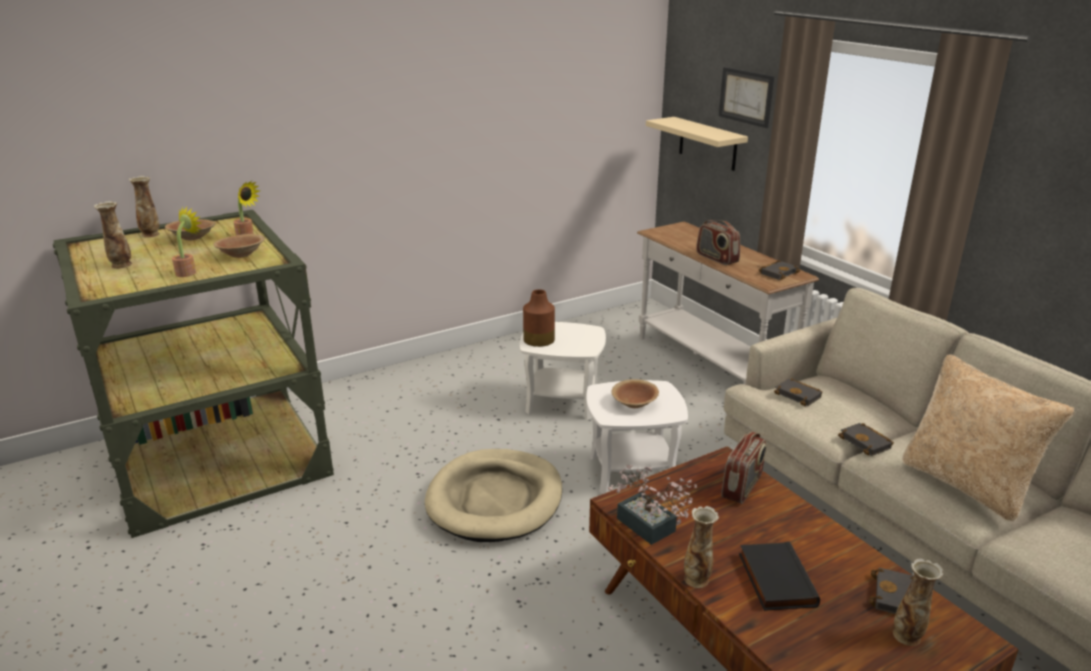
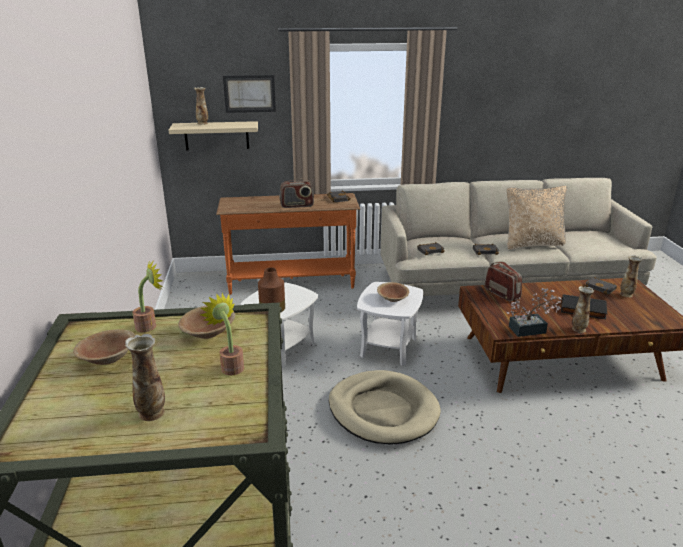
camera: 65 degrees left, 0 degrees up
vase [129,176,160,238] -> vase moved to [194,87,208,125]
white console table [637,221,819,384] -> orange console table [216,193,360,295]

